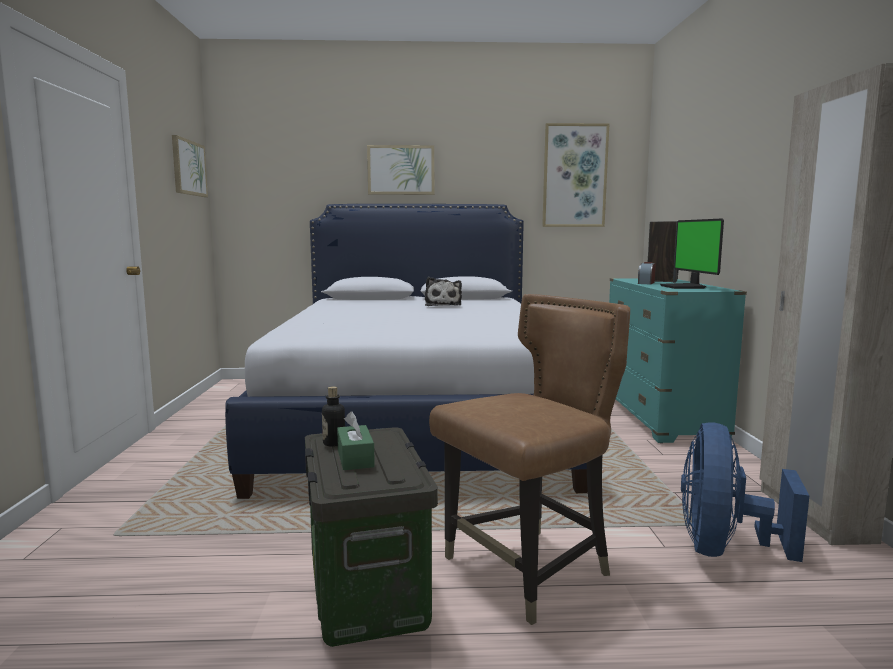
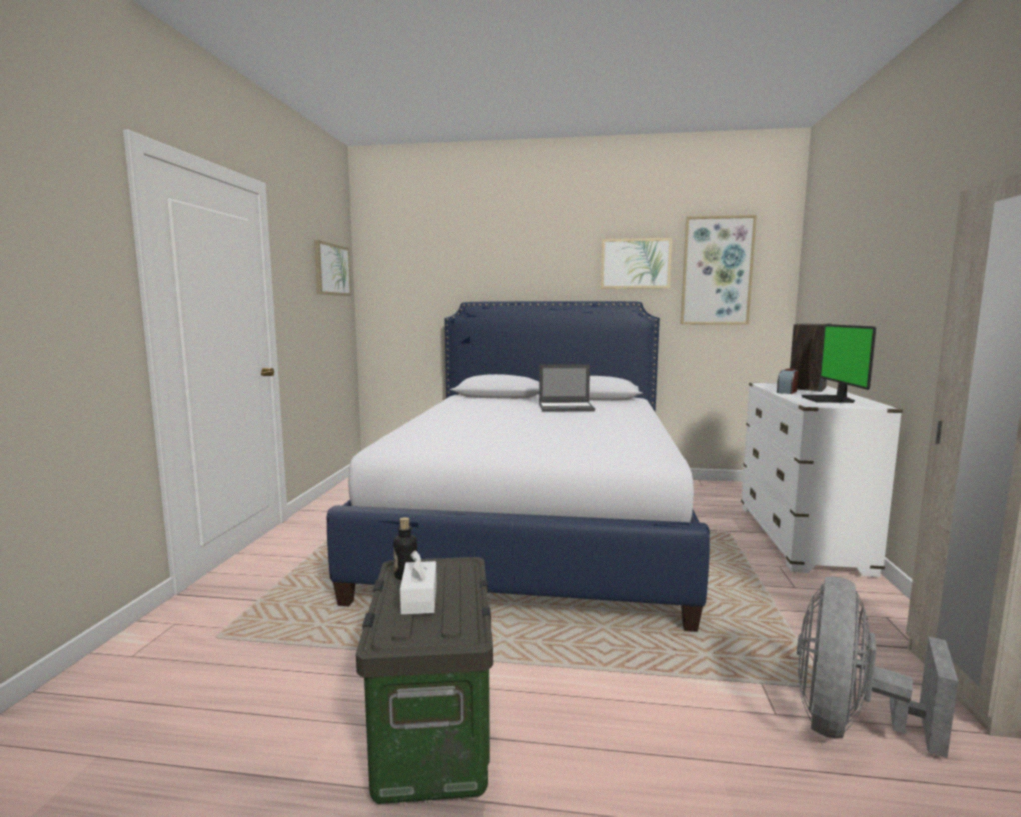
camera: 10 degrees right, 0 degrees up
green tissue box [337,411,375,470] -> white tissue box [400,550,437,615]
picture [367,145,434,195] -> picture moved to [601,238,672,289]
plush toy [425,277,462,306] -> laptop [539,364,595,411]
brown chair [429,294,630,625] -> none
turquoise dresser [609,278,747,443] -> white dresser [741,383,903,577]
blue fan [681,422,809,562] -> grey fan [797,577,958,758]

